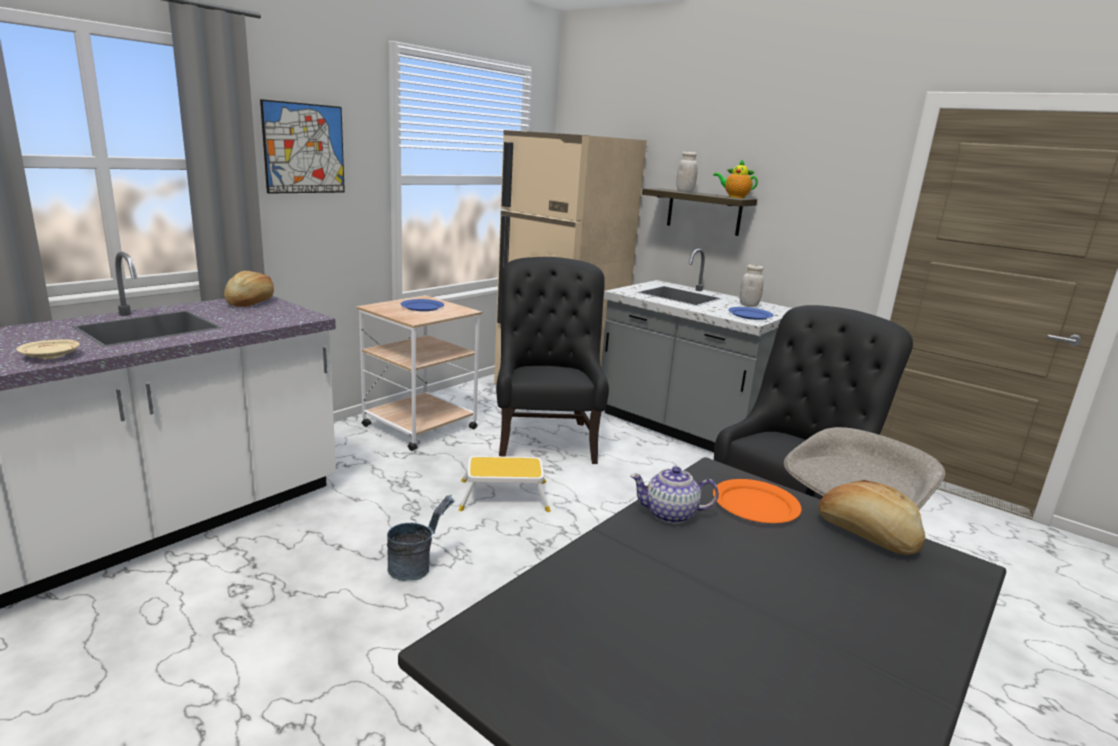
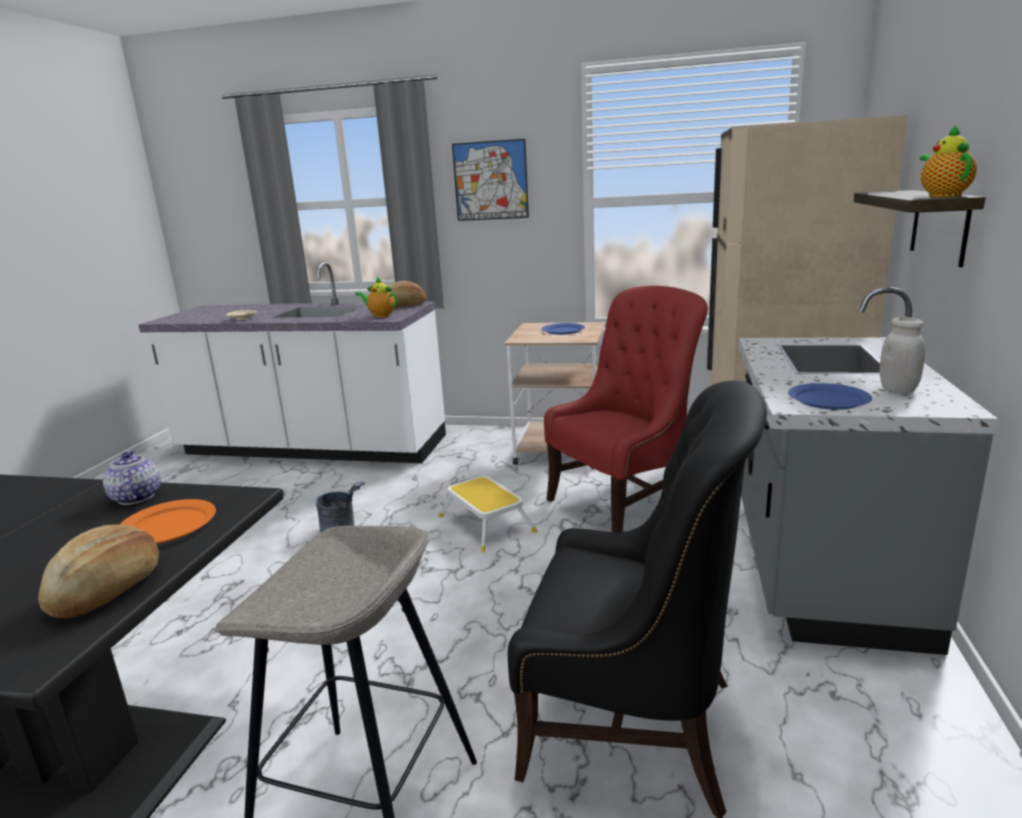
camera: 65 degrees right, 0 degrees up
black chair [496,257,609,464] -> red chair [544,286,708,532]
white jar [676,151,698,193] -> none
none -> teapot [355,277,398,318]

